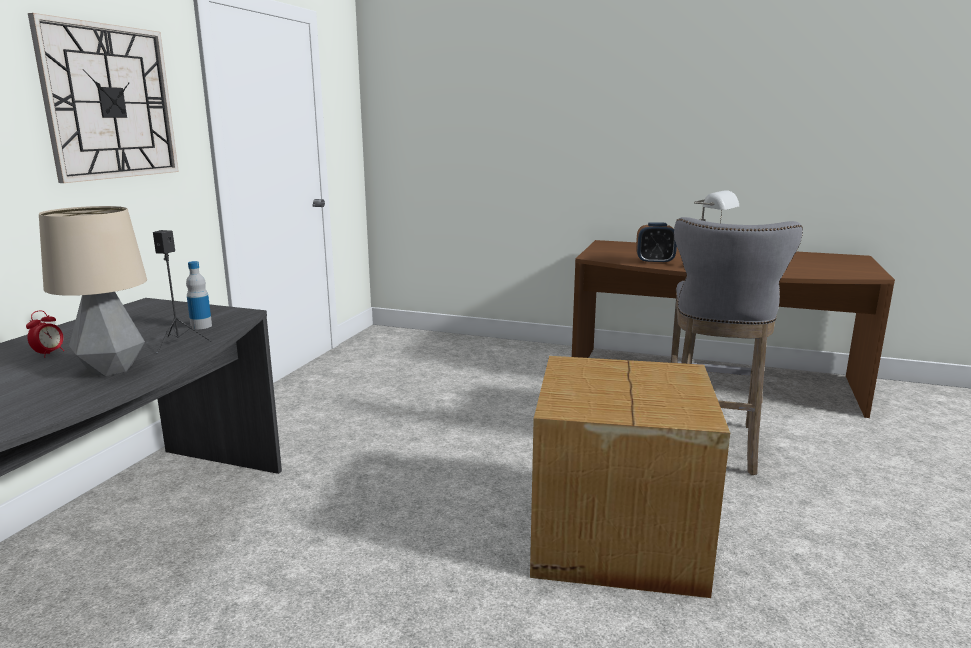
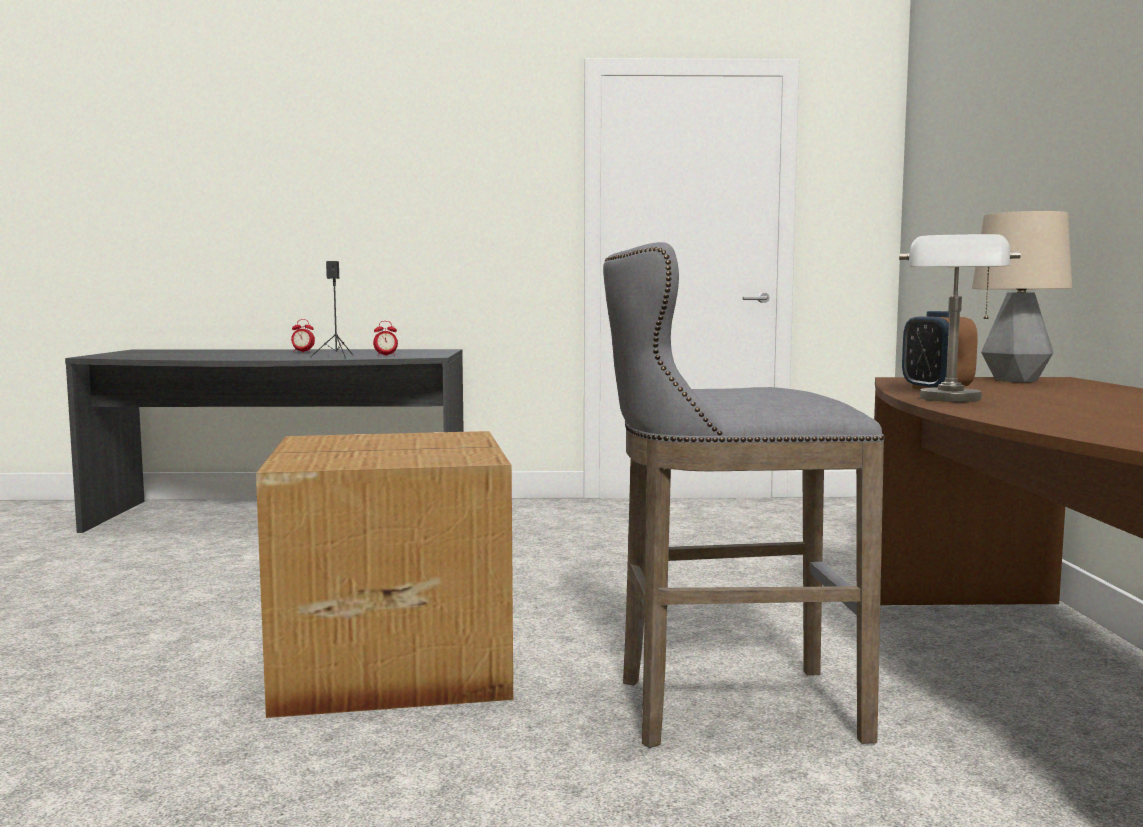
camera: 70 degrees right, 10 degrees down
wall clock [28,13,179,183] -> none
table lamp [39,206,147,376] -> table lamp moved to [972,211,1072,382]
bottle [186,261,212,329] -> alarm clock [373,321,398,356]

